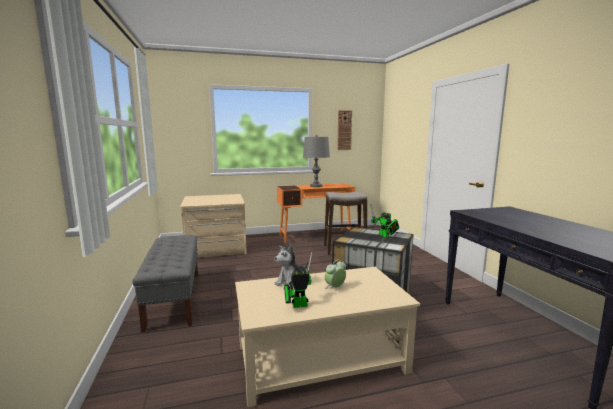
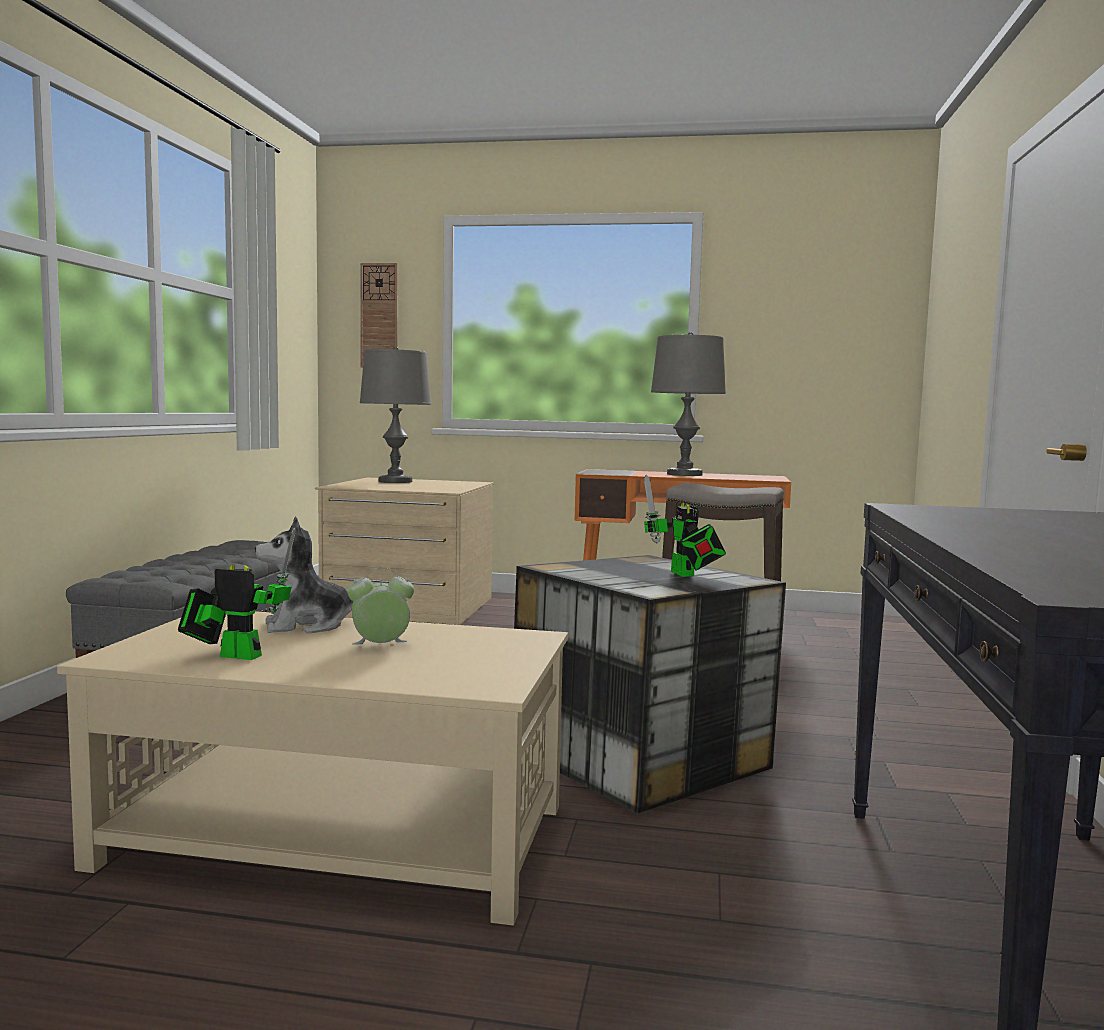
camera: 25 degrees right, 5 degrees down
wall clock [337,110,352,150] -> wall clock moved to [360,263,398,368]
none -> grey table lamp [360,346,431,483]

